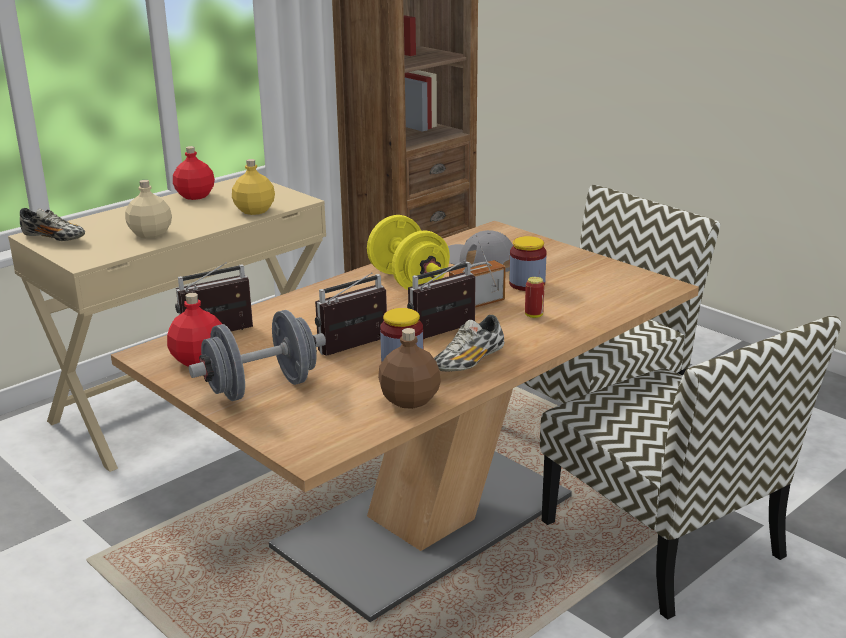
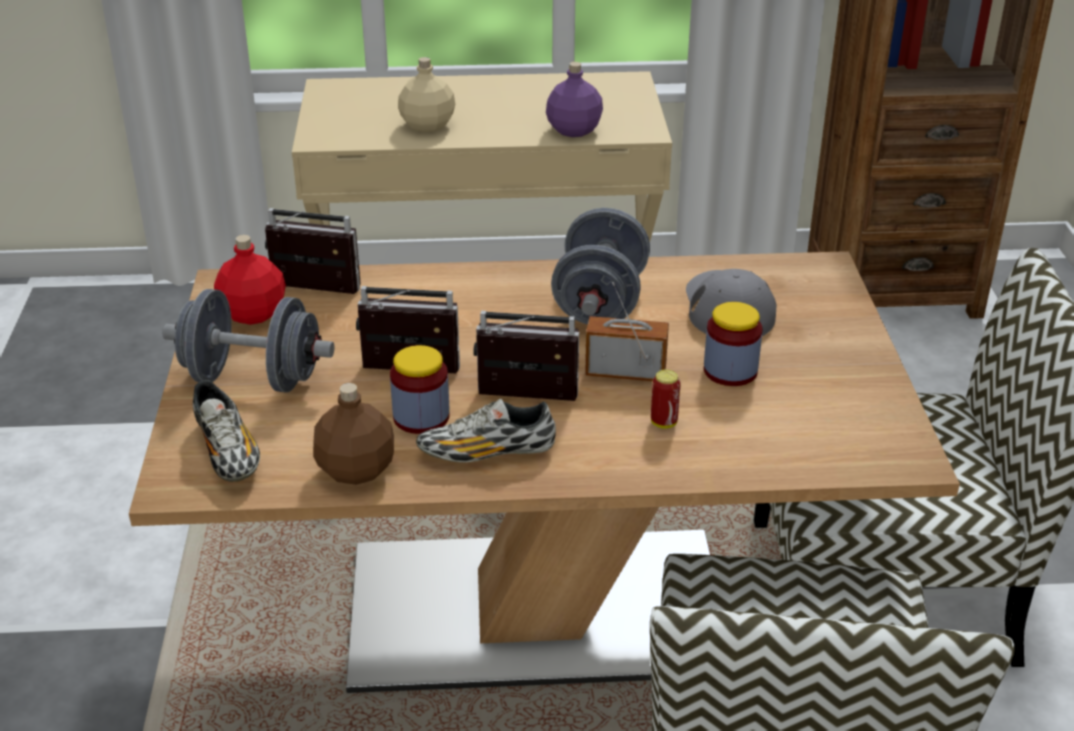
camera: 40 degrees right, 10 degrees up
shoe [20,208,85,241] -> shoe moved to [193,380,260,482]
red bottle [173,146,215,200] -> none
yellow bottle [232,159,275,215] -> purple bottle [546,62,603,137]
yellow dumbbell [367,215,450,290] -> grey dumbbell [551,208,650,324]

